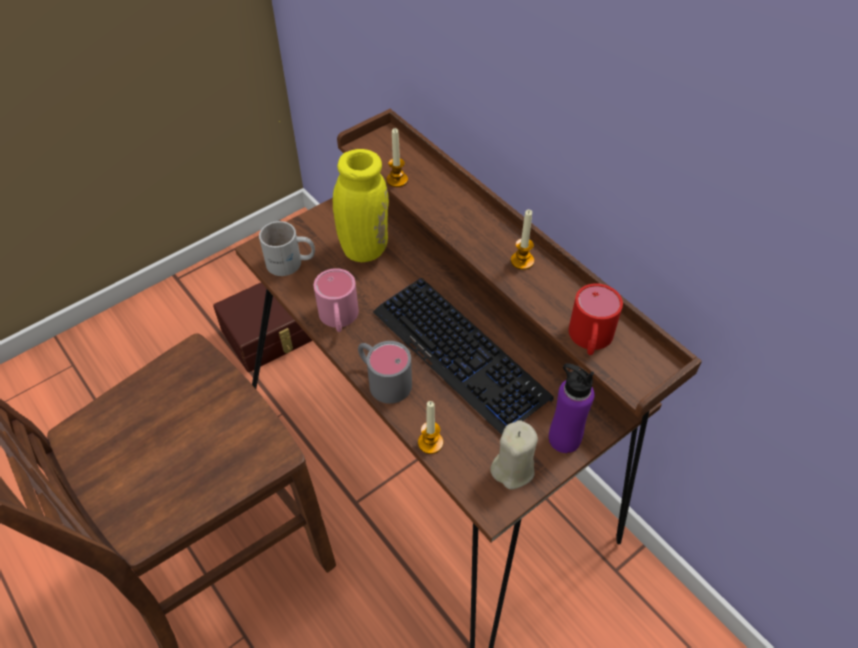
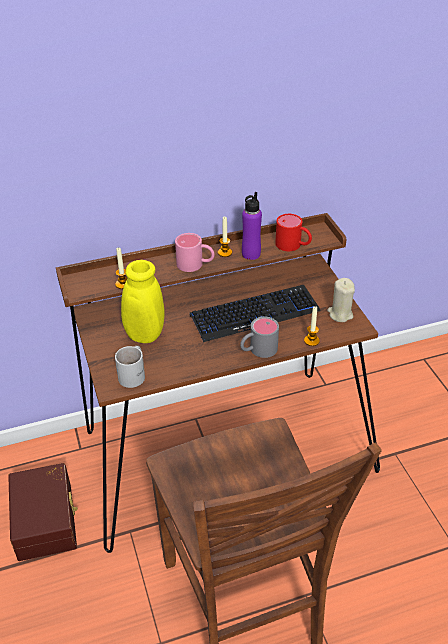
camera: 70 degrees left, 10 degrees down
pink mug [314,268,359,332] -> pink mug moved to [175,233,215,272]
purple bottle [549,363,594,453] -> purple bottle moved to [242,192,262,260]

